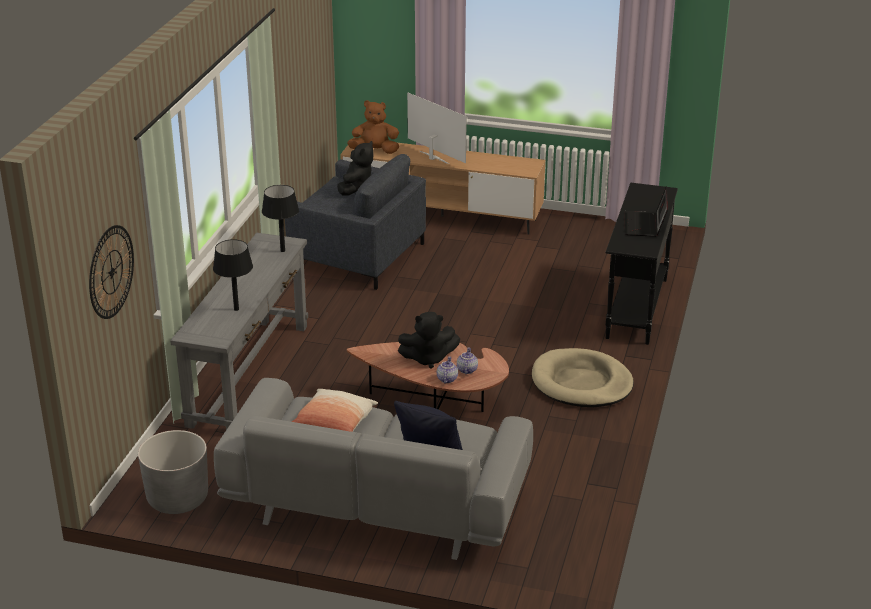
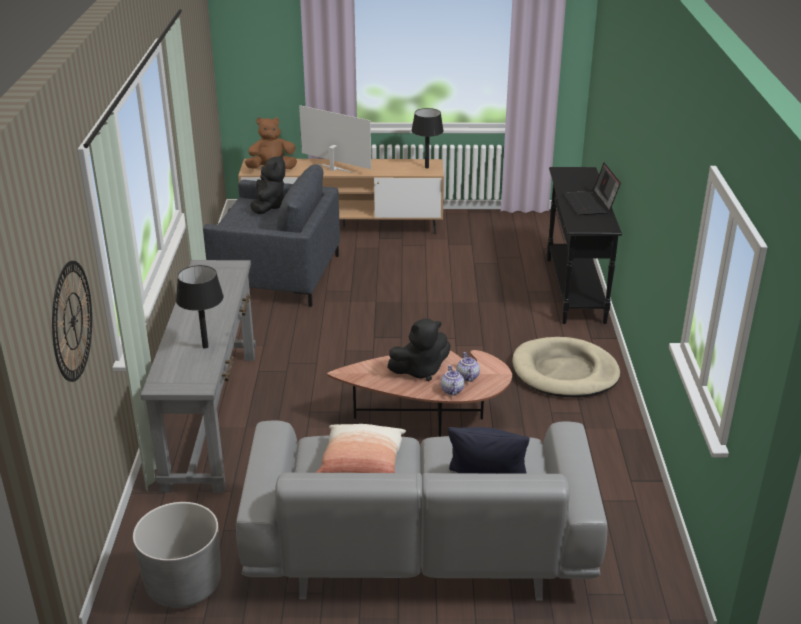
camera: 15 degrees left, 0 degrees up
black table lamp [262,185,299,252] -> black table lamp moved to [411,108,444,168]

